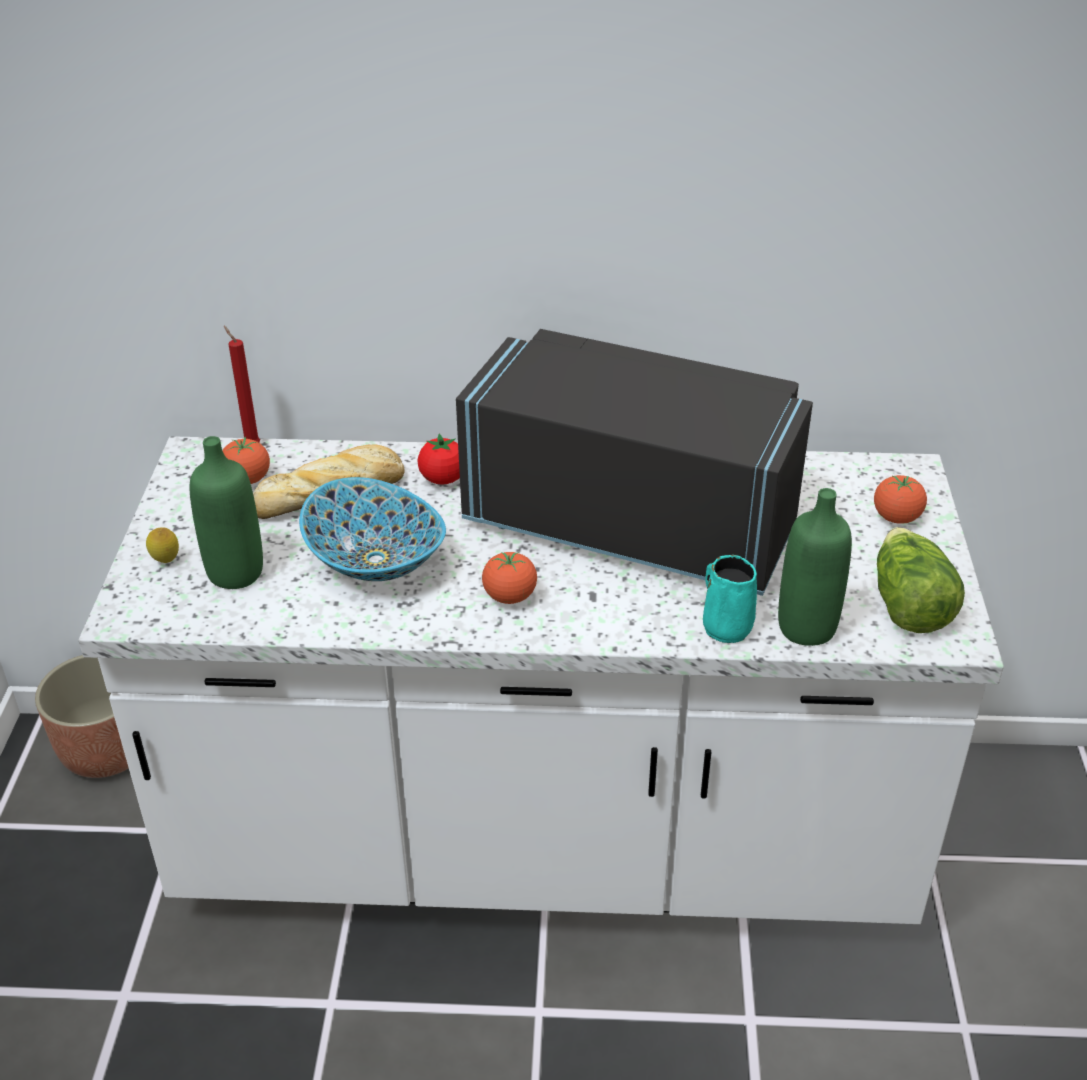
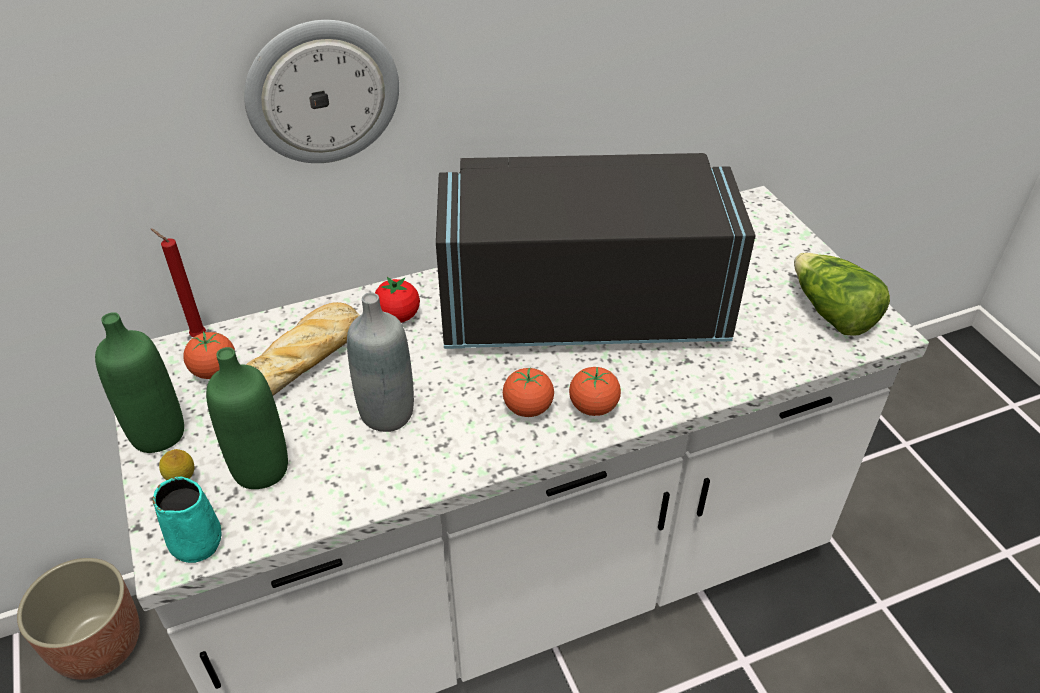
camera: 25 degrees left, 5 degrees up
bowl [299,477,446,581] -> grey bottle [347,293,414,432]
turquoise mug [703,555,757,643] -> turquoise mug moved to [152,477,222,563]
green bottle [778,488,852,646] -> green bottle moved to [95,312,184,453]
tomato [874,475,927,524] -> tomato moved to [569,367,621,416]
none -> wall clock [244,20,399,163]

